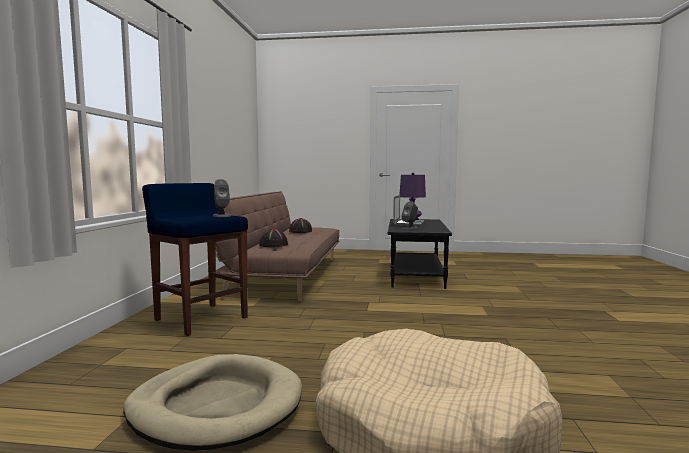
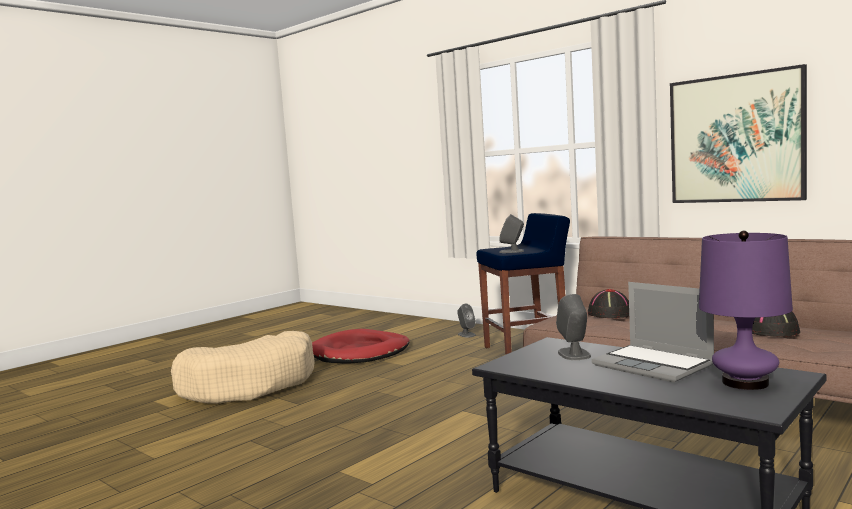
camera: 125 degrees right, 0 degrees up
beige dog bed [123,354,302,451] -> red dog bed [312,329,410,363]
none -> grey speaker [457,304,476,338]
none -> picture [670,64,807,203]

